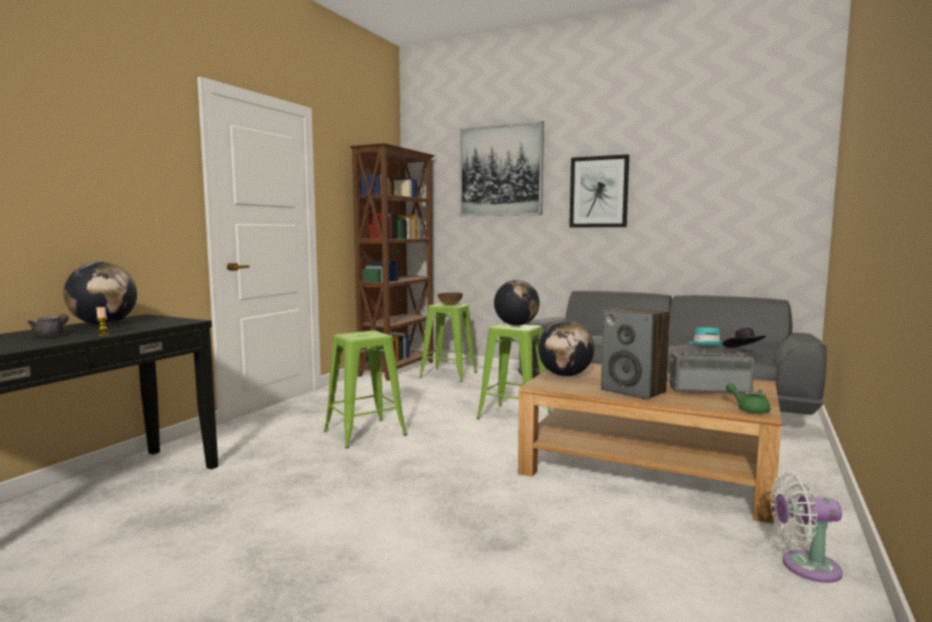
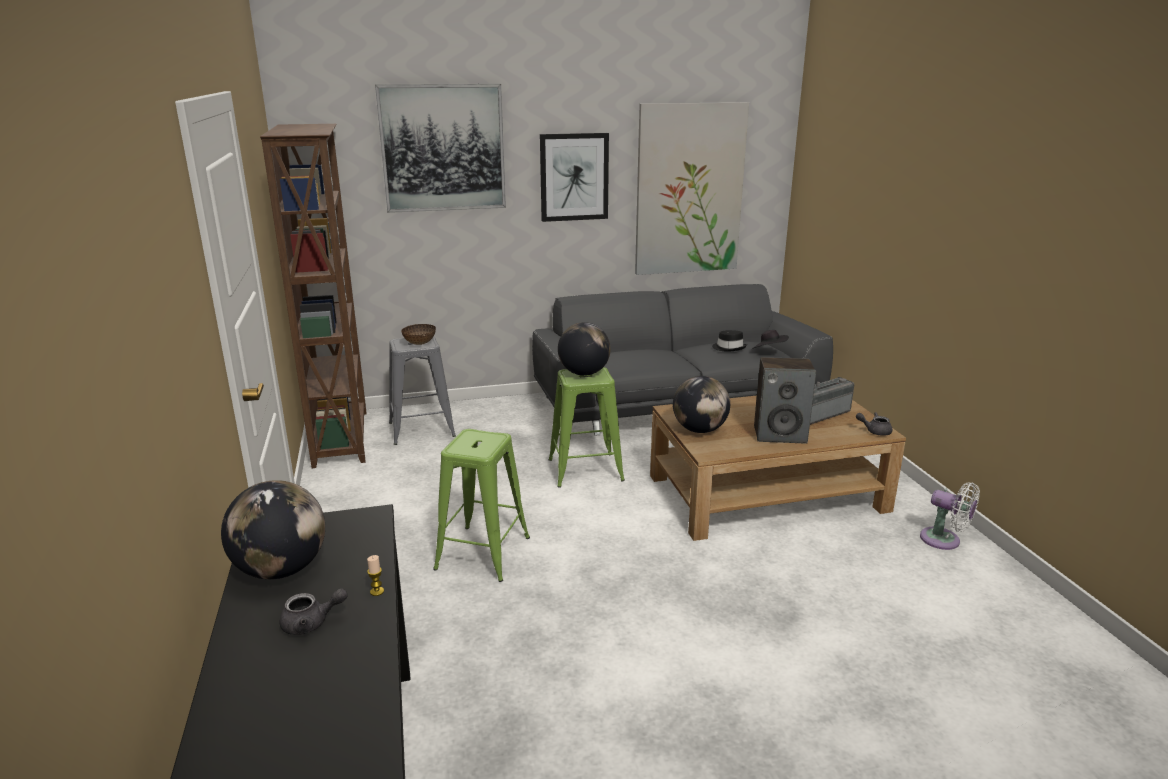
camera: 40 degrees left, 15 degrees up
green stool [419,303,477,382] -> grey stool [389,336,456,445]
turquoise hat [689,327,723,345] -> black hat [712,330,747,352]
green teapot [726,383,771,414] -> grey teapot [856,412,892,436]
white fan [770,473,842,583] -> white fan turned 105 degrees counterclockwise [920,482,980,550]
none -> picture [635,102,749,275]

